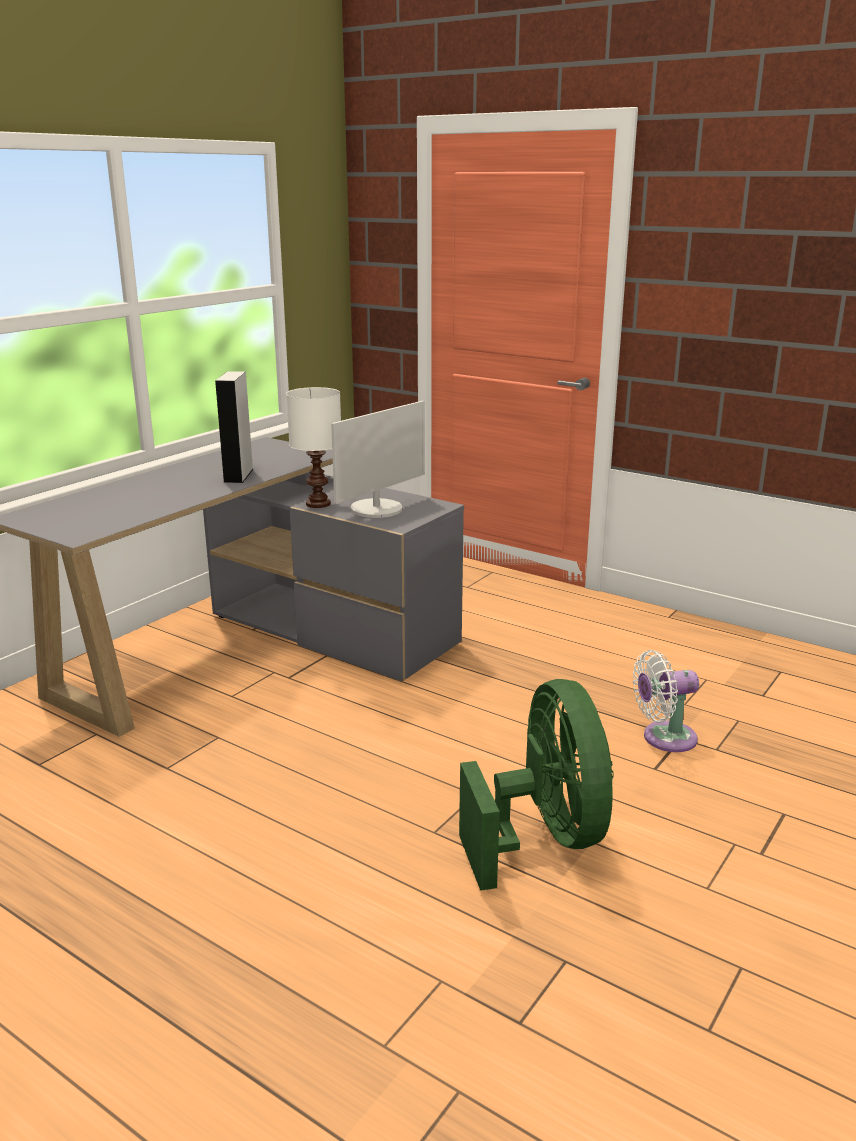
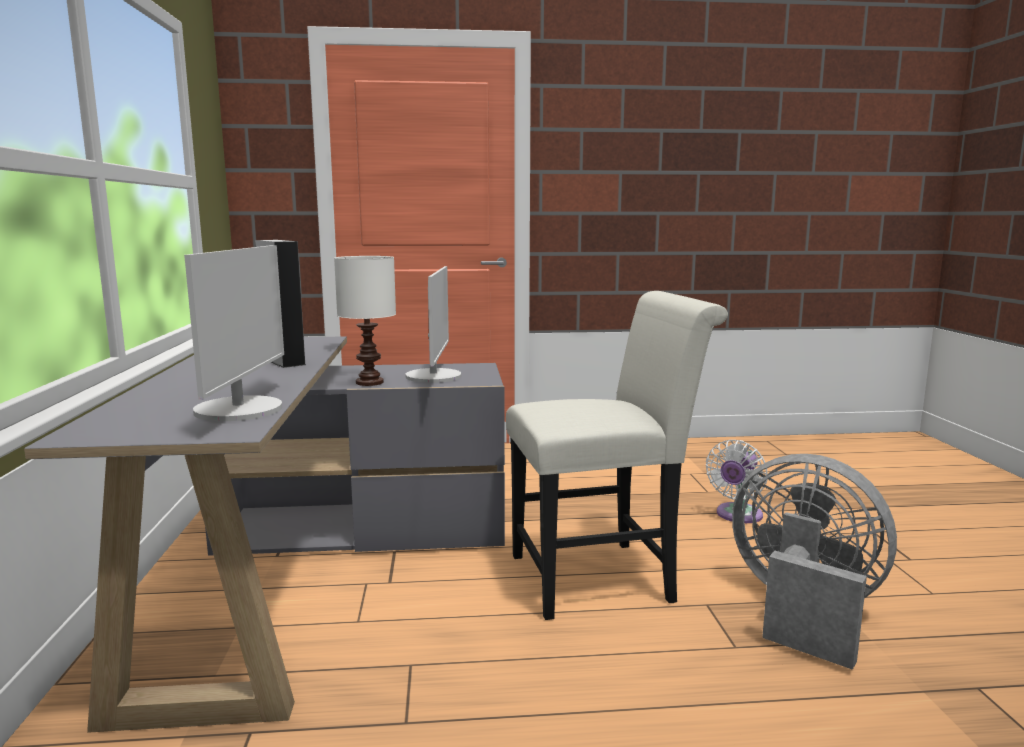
camera: 40 degrees left, 10 degrees down
green fan [459,679,614,891] -> grey fan [732,454,897,670]
none -> monitor [184,245,284,421]
none -> white chair [506,291,728,620]

